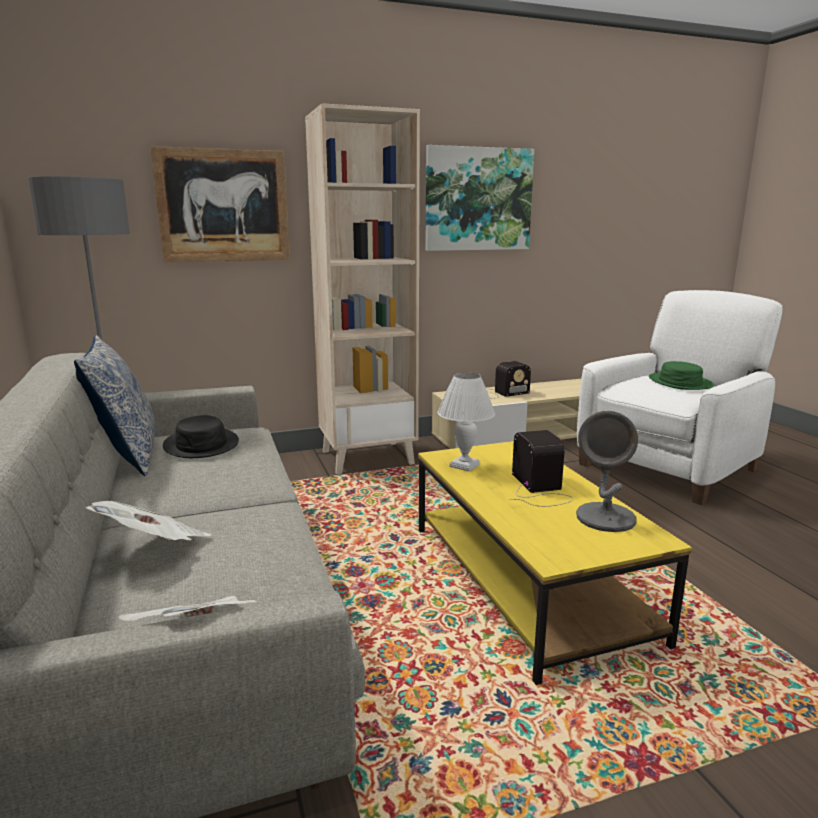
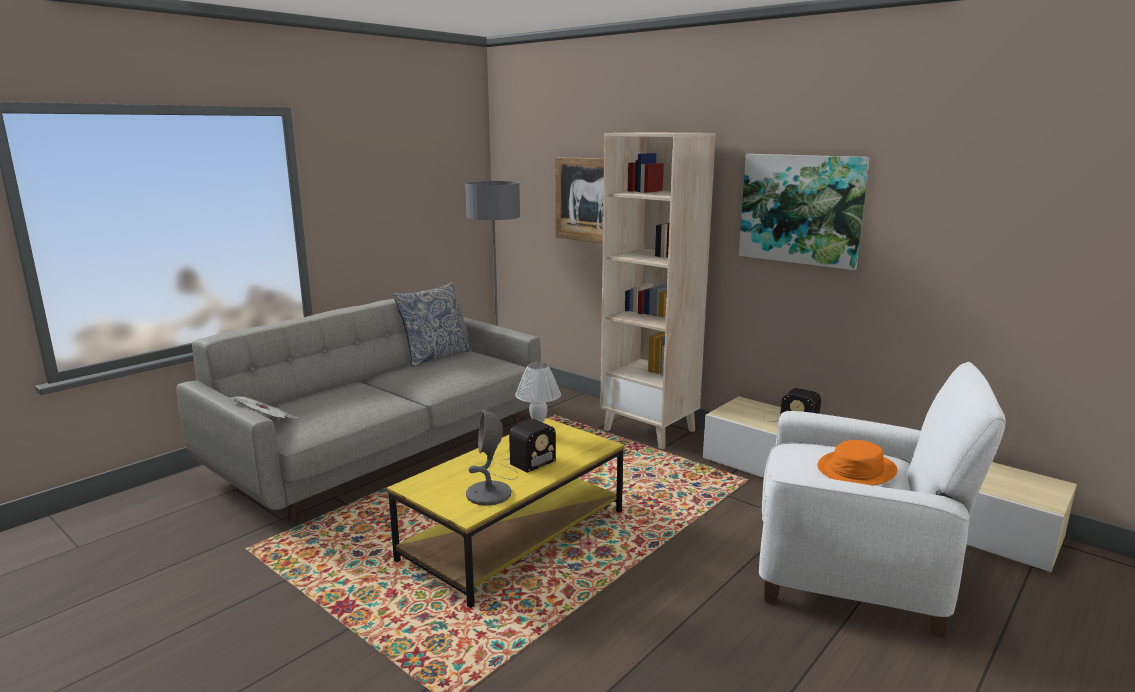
camera: 60 degrees right, 0 degrees up
newspaper [85,501,211,540] -> none
black hat [163,415,239,458] -> none
green hat [649,361,714,390] -> orange hat [817,440,897,486]

